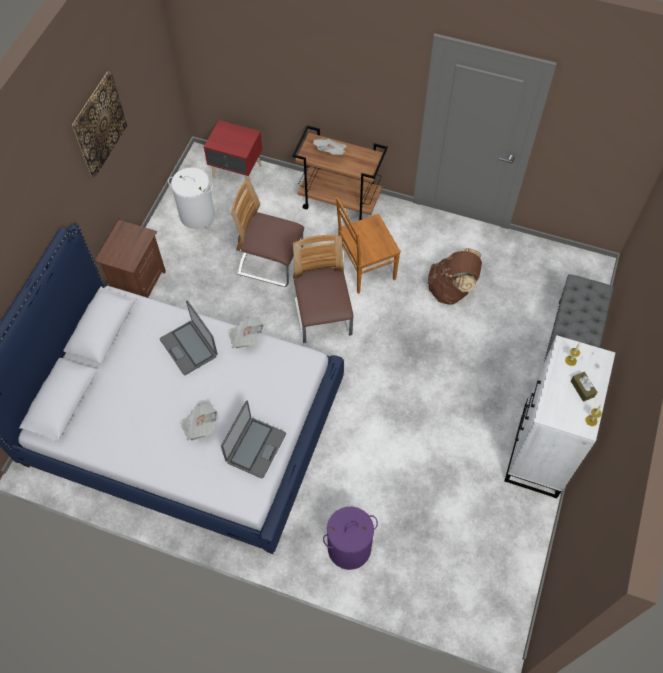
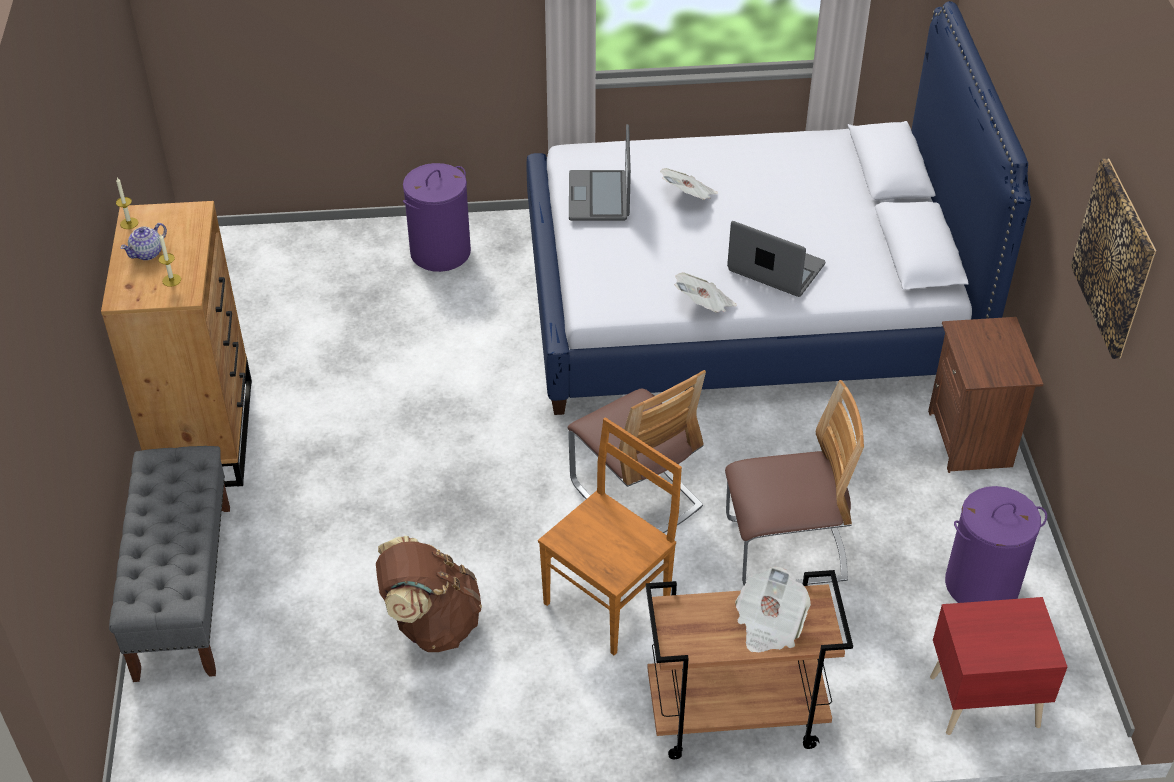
camera: 155 degrees right, 15 degrees down
white laundry basket [168,167,215,229] -> purple laundry basket [945,486,1047,603]
white dresser [504,335,615,499] -> brown dresser [101,201,252,487]
brown tissue box [571,372,597,402] -> teapot [120,223,167,260]

